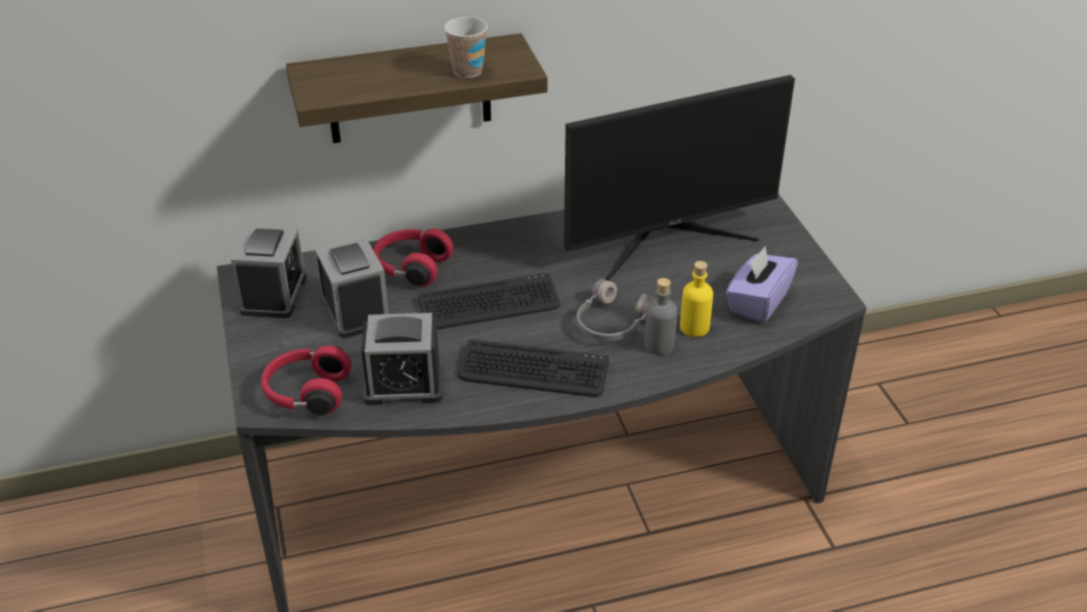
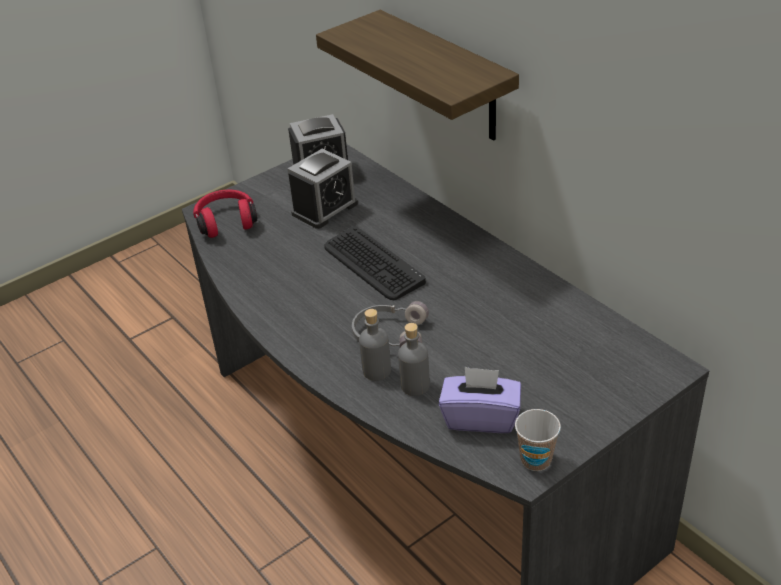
camera: 70 degrees right, 0 degrees up
alarm clock [361,313,443,405] -> none
red headphones [373,229,453,286] -> none
cup [444,17,488,78] -> cup moved to [515,409,561,471]
keyboard [459,340,609,397] -> none
monitor [564,75,795,281] -> none
yellow bottle [680,261,713,337] -> grey bottle [398,323,430,396]

